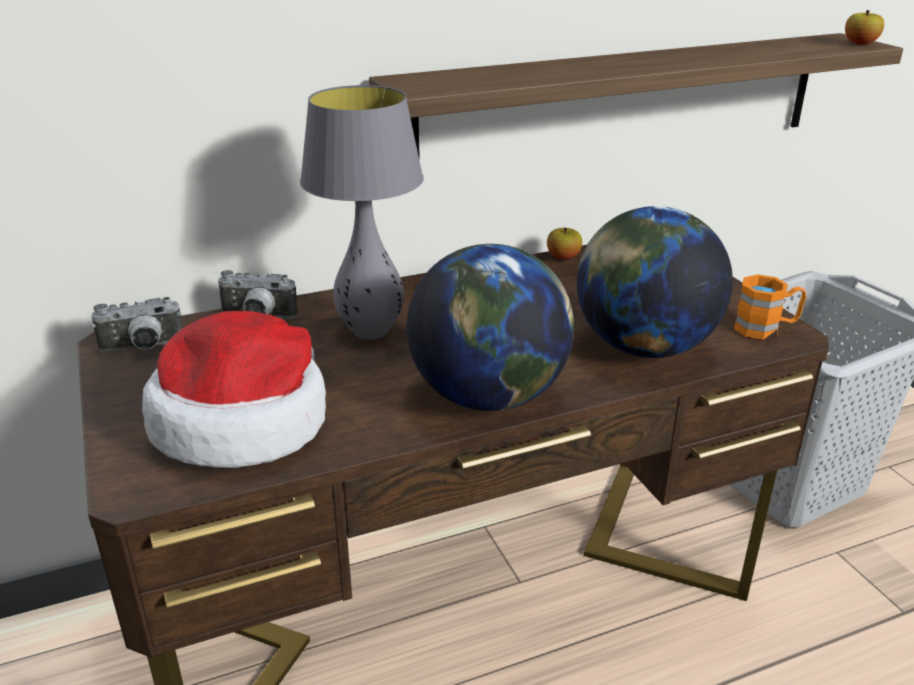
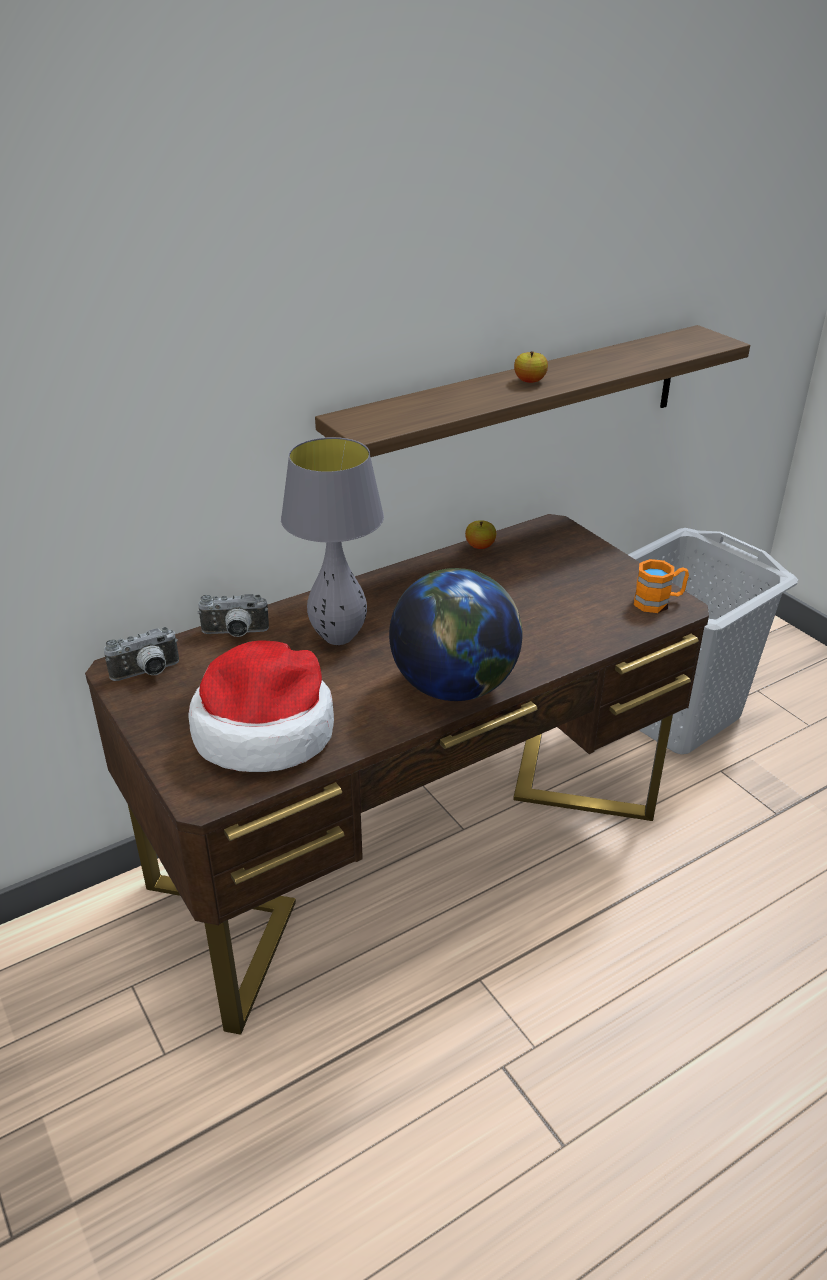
camera: 10 degrees left, 5 degrees up
globe [577,206,733,358] -> none
apple [845,10,884,45] -> apple moved to [514,351,548,383]

